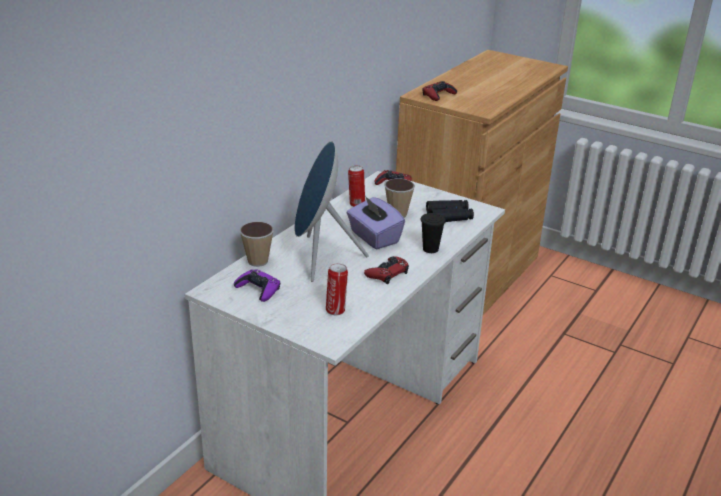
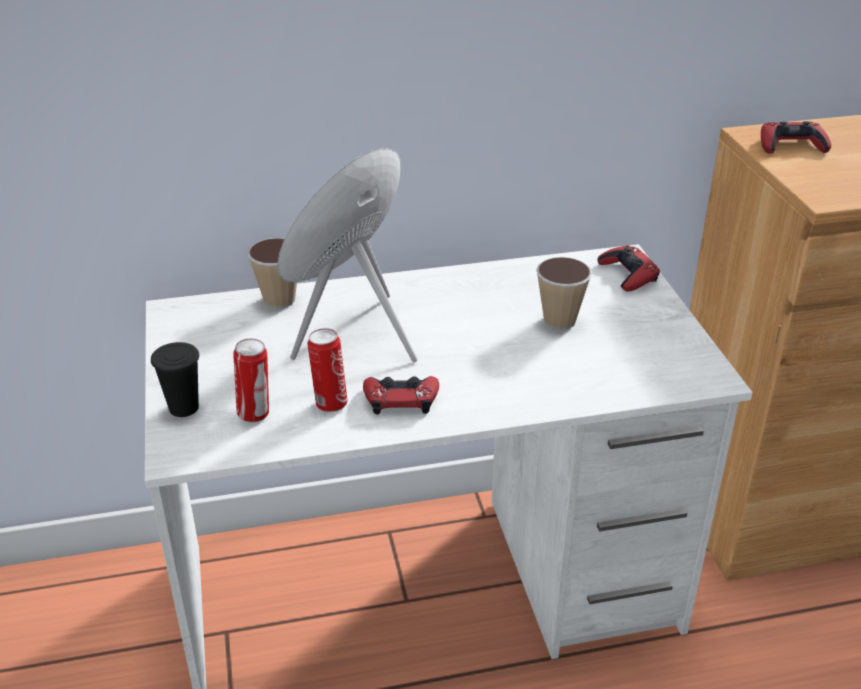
camera: 45 degrees right, 5 degrees up
purple game controller [234,269,280,302] -> none
purple tissue box [347,196,405,250] -> none
can [348,165,365,207] -> can moved to [307,328,347,413]
black cup [420,213,446,253] -> black cup moved to [151,342,199,417]
black binoculars [426,200,474,222] -> none

